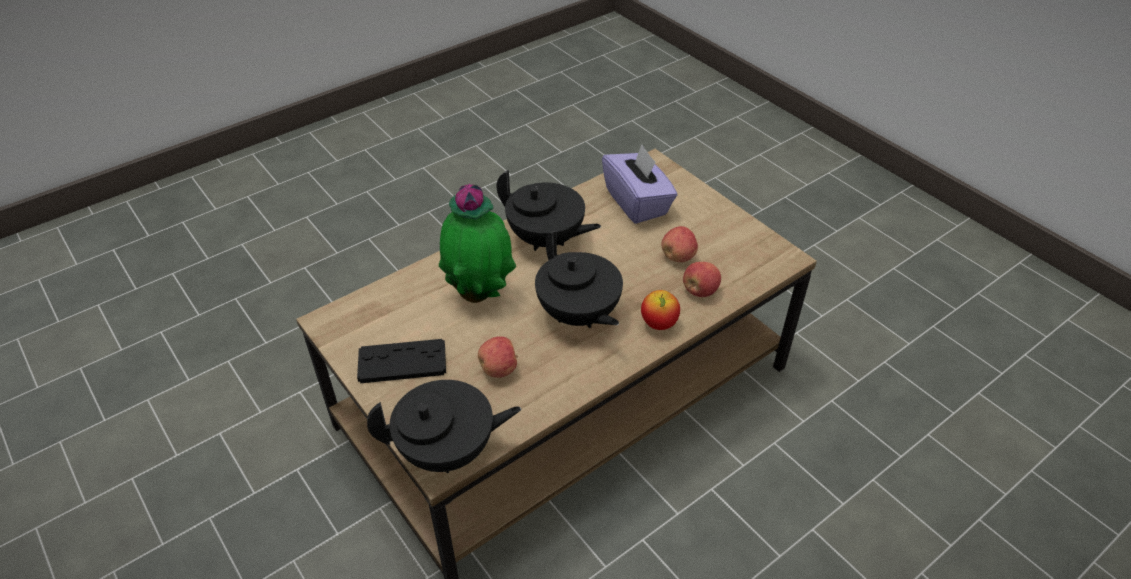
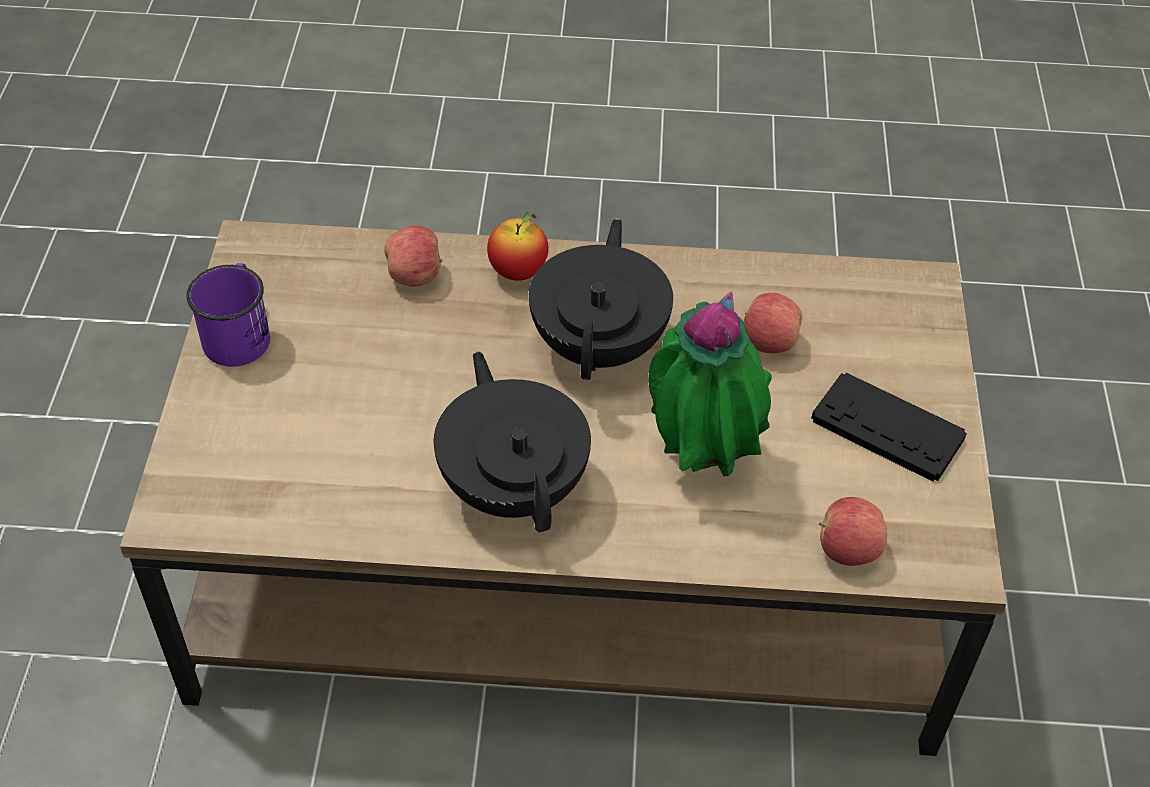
camera: 140 degrees left, 5 degrees up
black teapot [367,380,521,473] -> none
purple tissue box [602,145,677,224] -> none
apple [661,226,698,262] -> apple moved to [819,497,887,566]
none -> purple mug [186,263,270,366]

